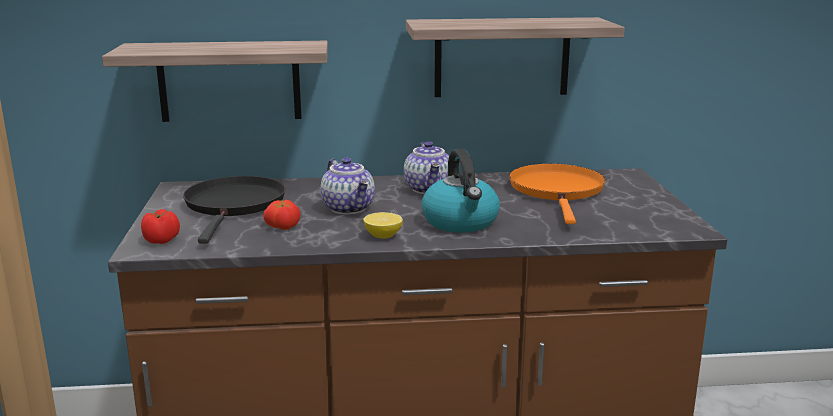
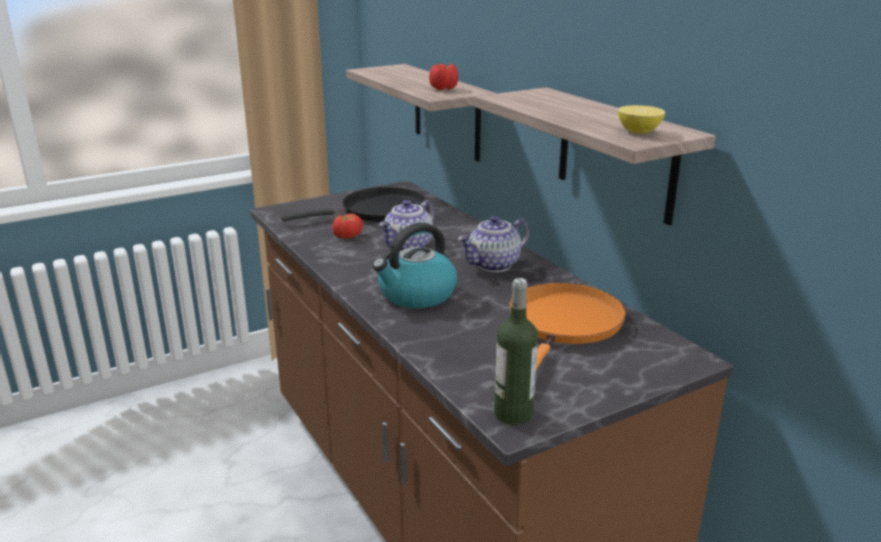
camera: 65 degrees right, 5 degrees up
tomato [141,209,180,244] -> tomato moved to [429,64,458,90]
lemon [363,212,403,239] -> lemon moved to [618,105,665,134]
orange frying pan [509,164,605,224] -> orange frying pan turned 45 degrees counterclockwise [509,283,626,371]
none -> bottle [494,278,538,425]

